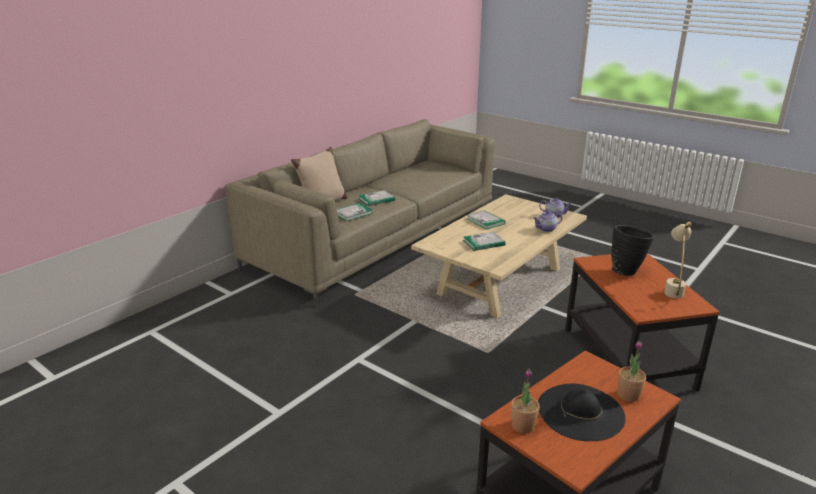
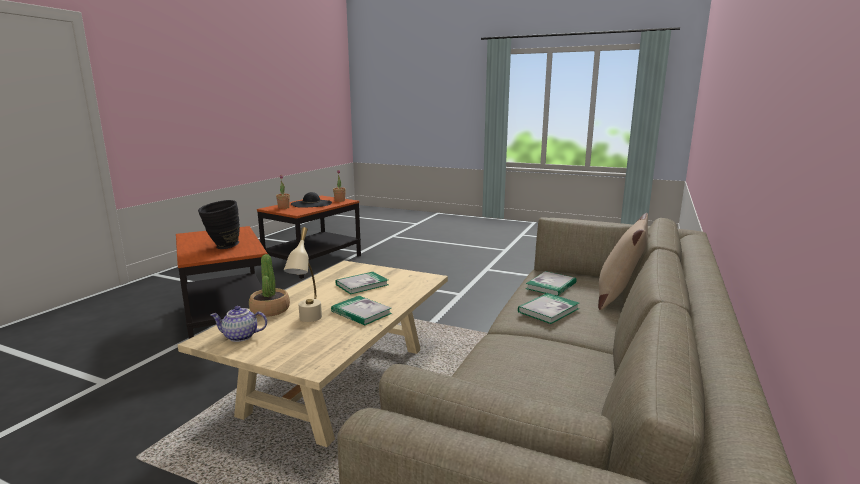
camera: 165 degrees right, 10 degrees down
teapot [533,211,562,232] -> potted plant [249,254,290,317]
beige table lamp [664,222,692,298] -> beige table lamp moved to [283,227,322,322]

